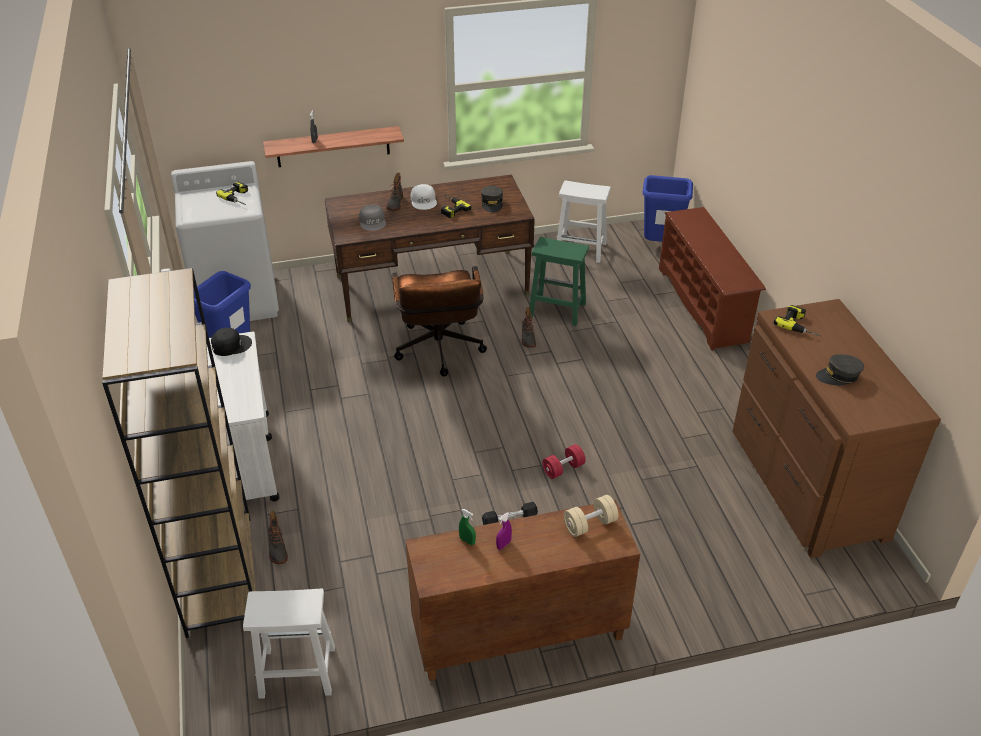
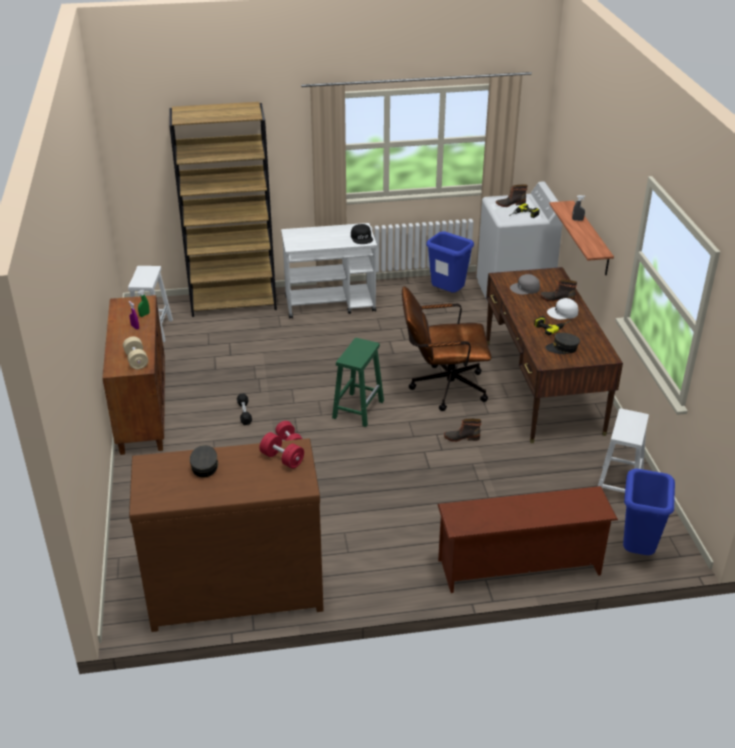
camera: 95 degrees right, 5 degrees down
boot [268,511,288,564] -> boot moved to [496,184,528,207]
green stool [529,237,589,326] -> green stool moved to [332,338,384,427]
power drill [774,305,821,336] -> red dumbbell [259,432,304,469]

